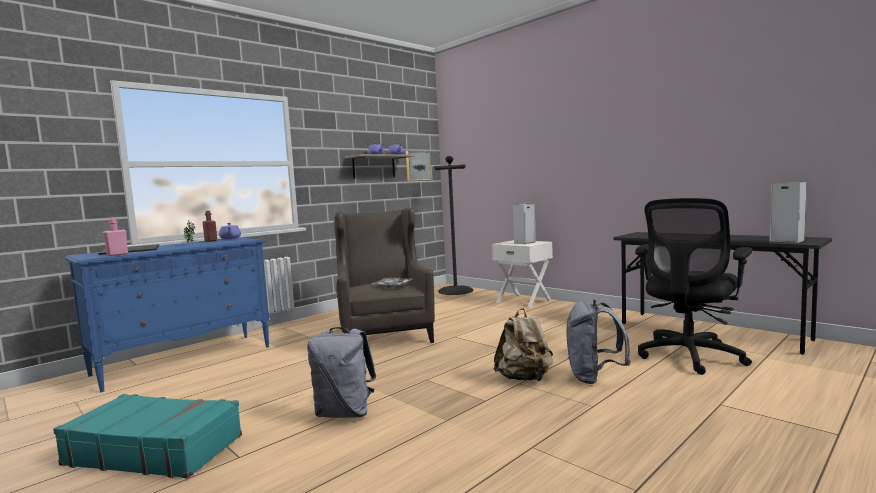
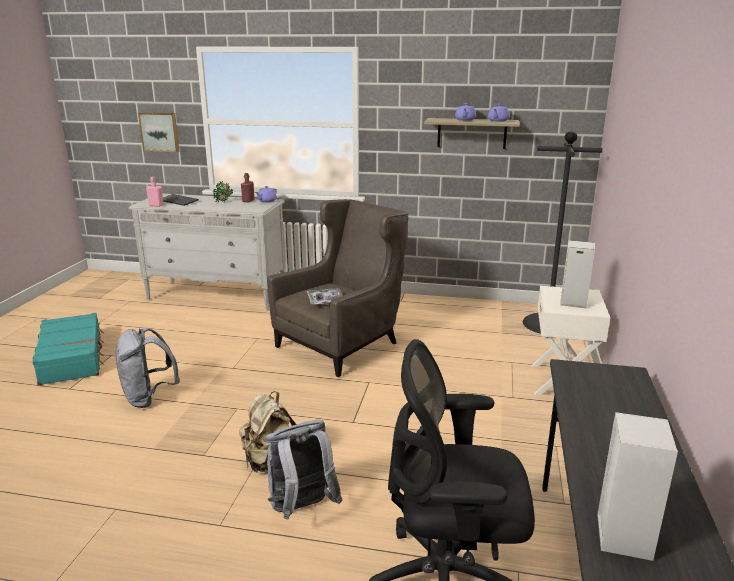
camera: 55 degrees right, 15 degrees up
blue dresser [64,237,269,393] -> white dresser [128,194,285,310]
picture [406,151,431,181] -> picture moved to [138,112,179,152]

